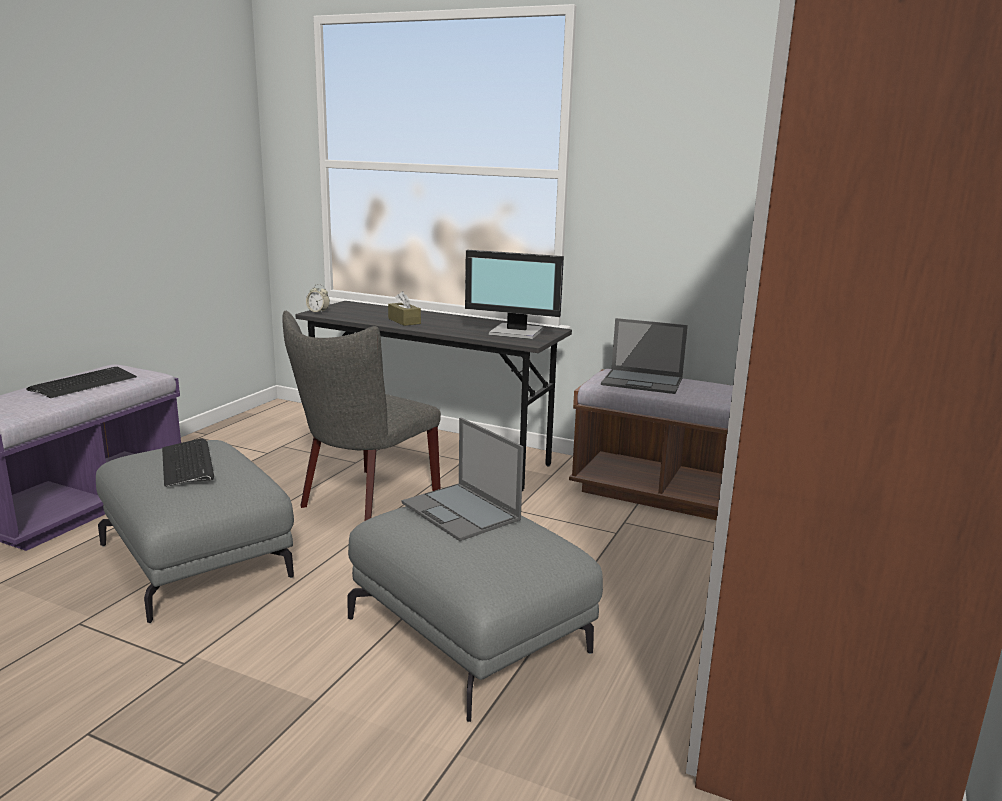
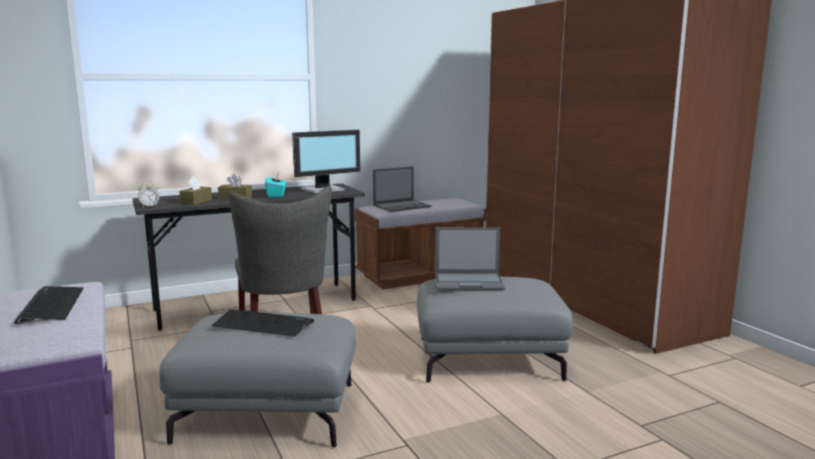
camera: 50 degrees left, 5 degrees down
none -> brown tissue box [179,176,212,205]
none -> turquoise tissue box [265,173,286,197]

